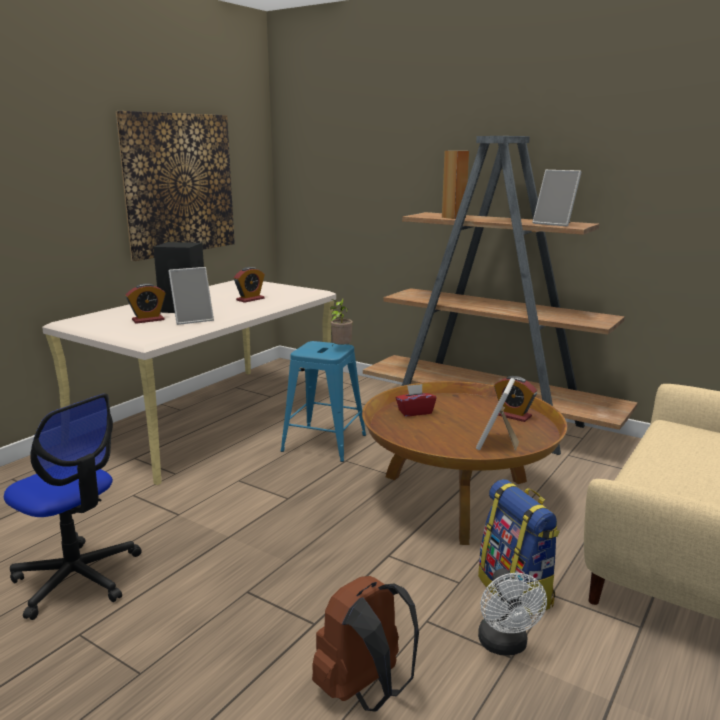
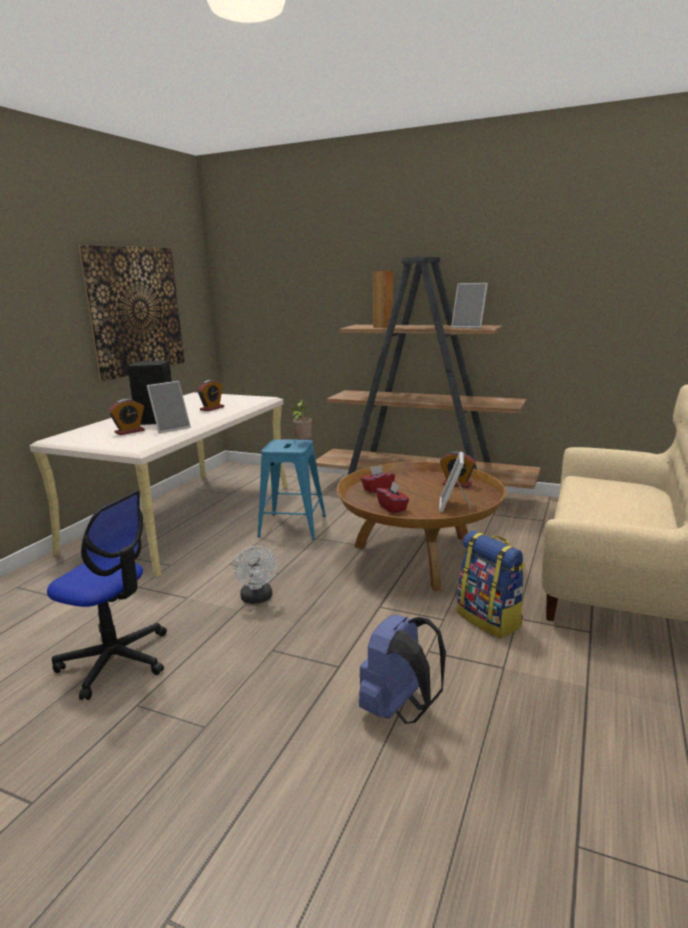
camera: 10 degrees left, 0 degrees up
brown backpack [312,576,419,712] -> blue backpack [359,615,446,724]
white fan [478,568,547,655] -> white fan moved to [233,546,277,604]
none -> red tissue box [376,482,409,513]

